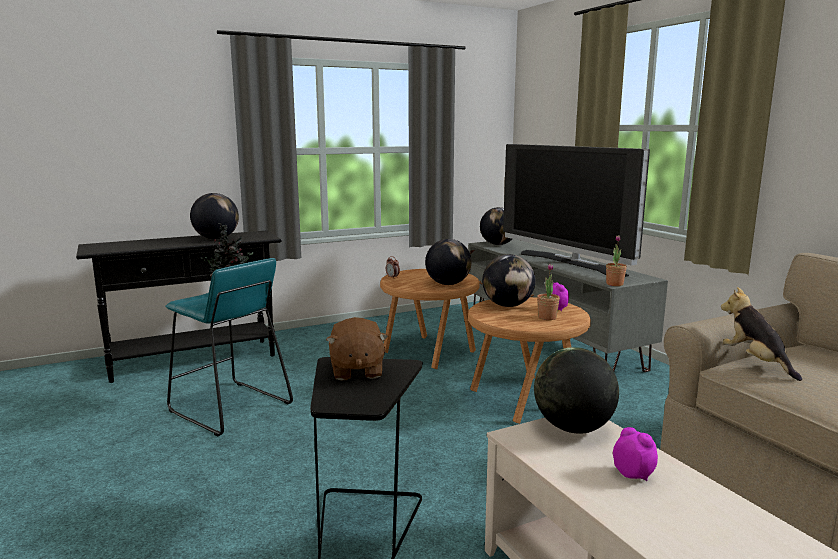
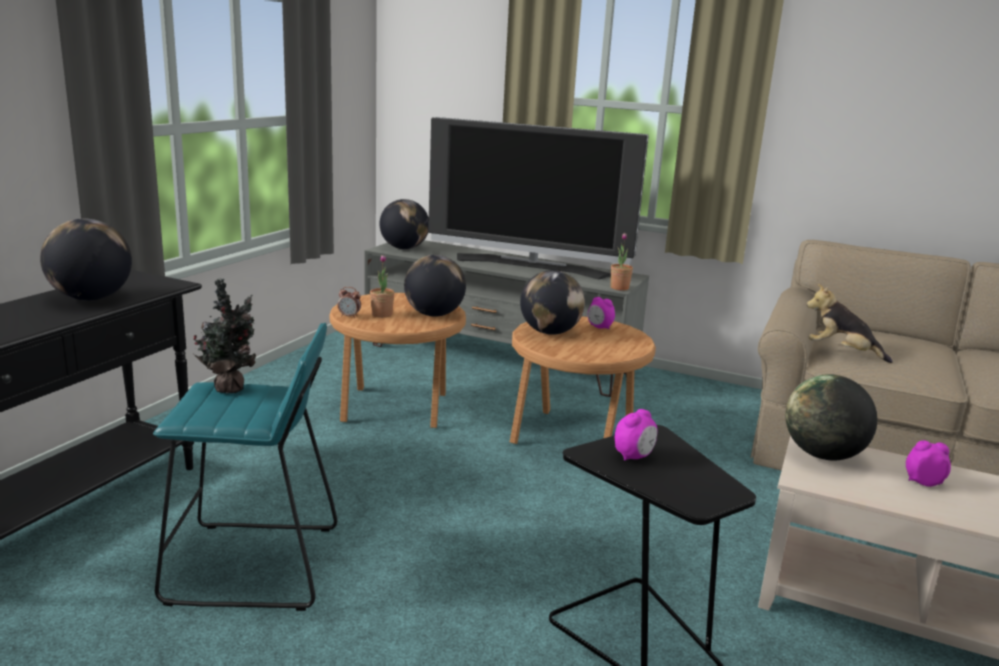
camera: 40 degrees left, 5 degrees up
brown plush toy [326,317,388,381] -> alarm clock [615,409,658,461]
potted plant [537,264,560,320] -> potted plant moved to [370,255,395,318]

